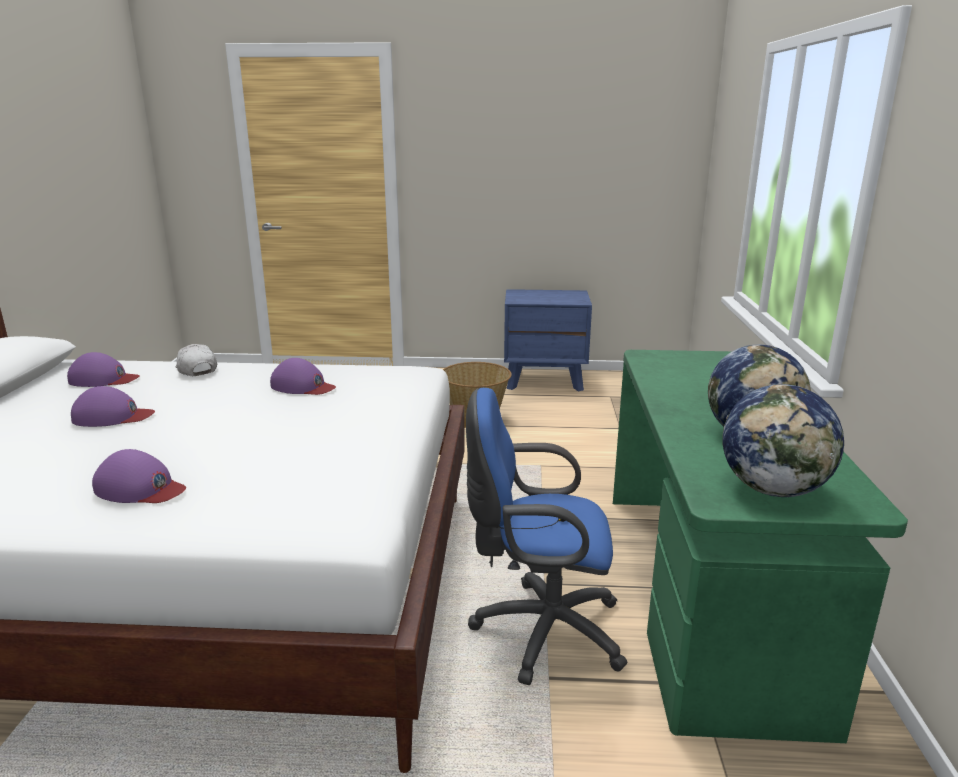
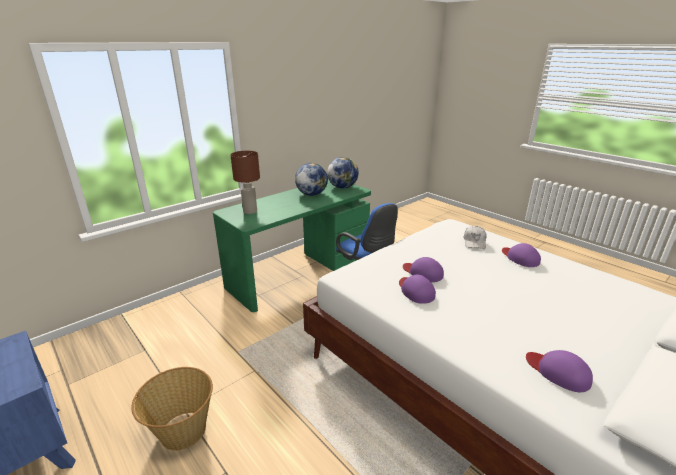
camera: 135 degrees left, 5 degrees up
purple cap [71,386,155,427] -> purple cap moved to [403,257,444,282]
white cap [176,344,217,376] -> white cap moved to [463,226,487,249]
none -> brown table lamp [231,151,260,214]

